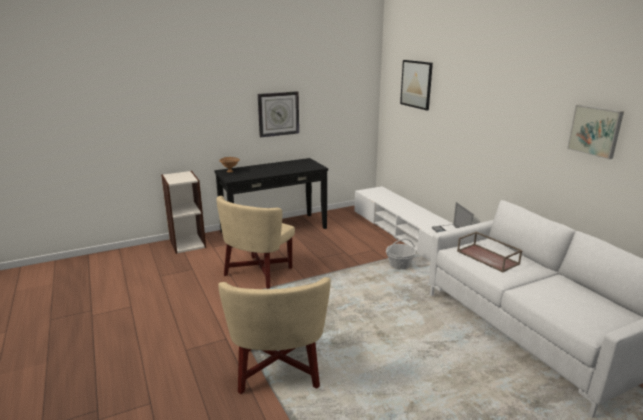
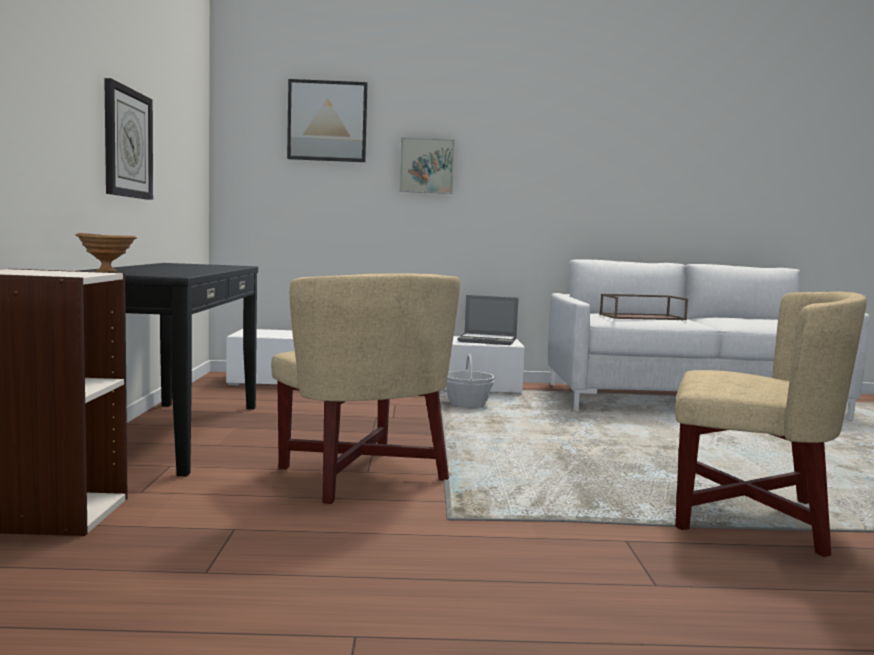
camera: 65 degrees left, 15 degrees down
picture [567,104,624,159] -> picture moved to [399,137,454,194]

